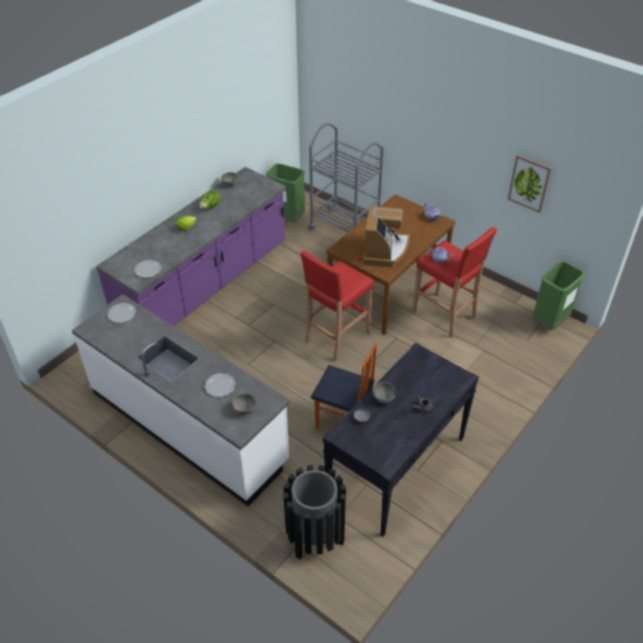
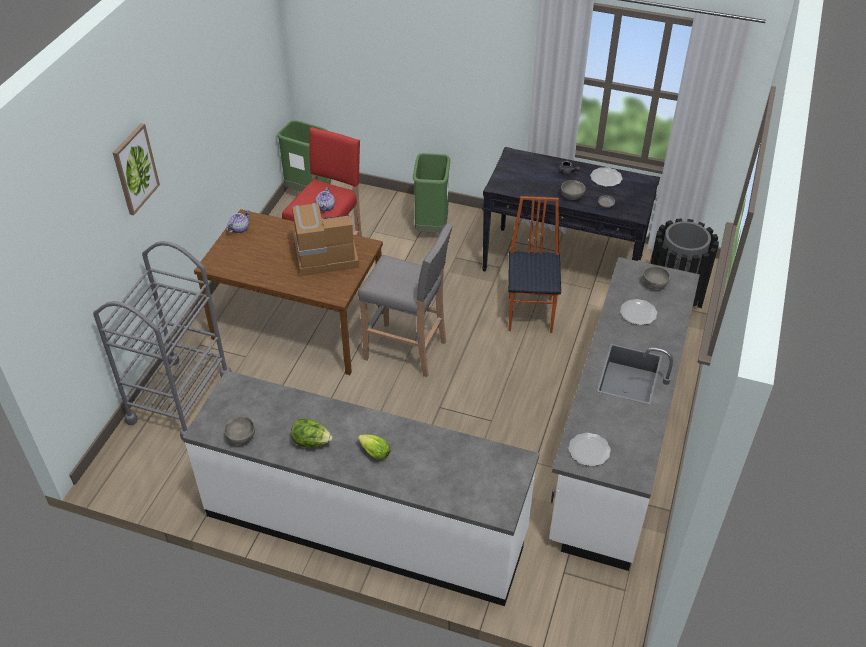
camera: 110 degrees left, 0 degrees up
purple counter [96,167,286,326] -> white counter [183,370,539,606]
plate [134,260,161,278] -> plate moved to [590,167,623,187]
green trash can [266,163,305,222] -> green trash can moved to [413,153,450,233]
red stool [300,250,374,361] -> grey stool [358,223,453,377]
picture [508,155,552,213] -> picture moved to [113,123,160,215]

